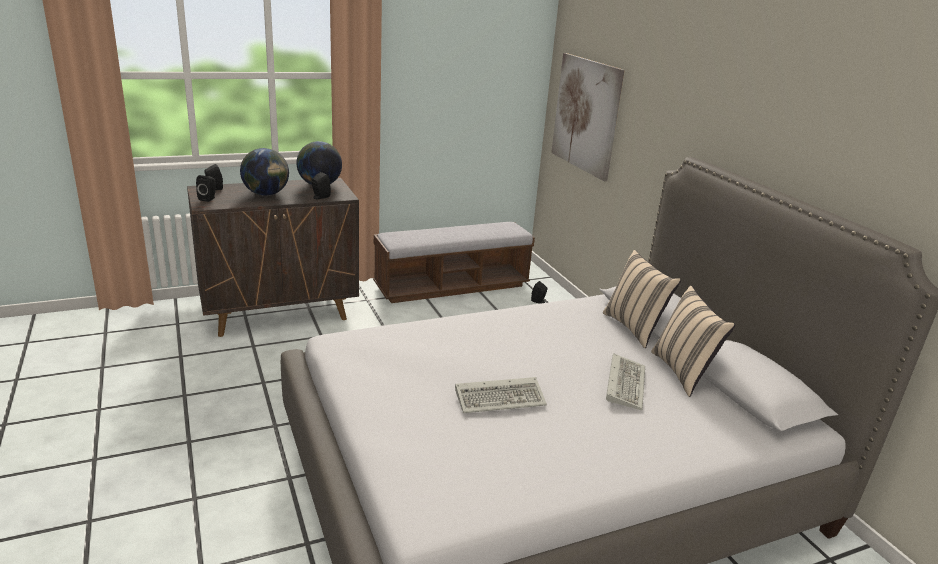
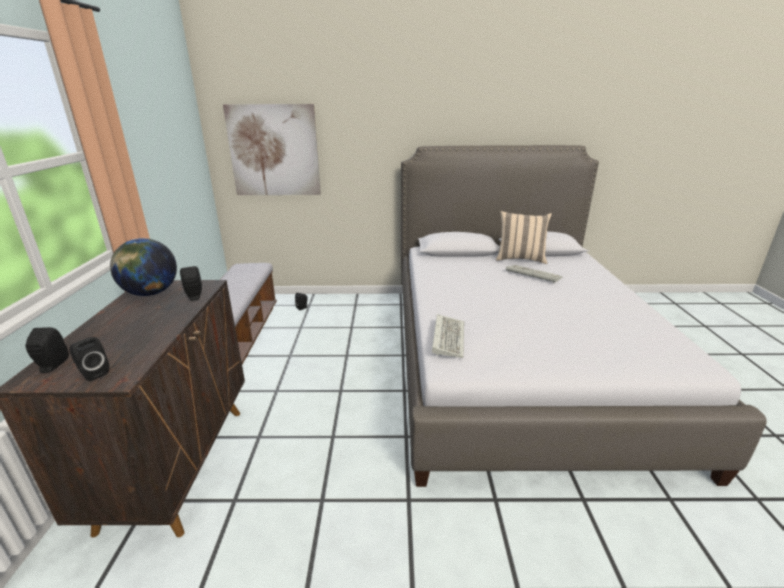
camera: 65 degrees left, 0 degrees up
globe [240,148,289,196] -> none
keyboard [455,377,547,413] -> keyboard moved to [432,314,464,358]
beige pillow [603,250,681,348] -> none

